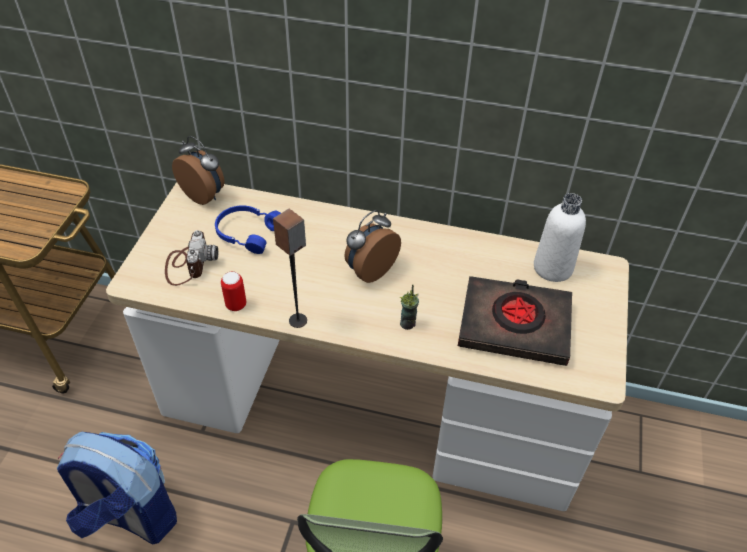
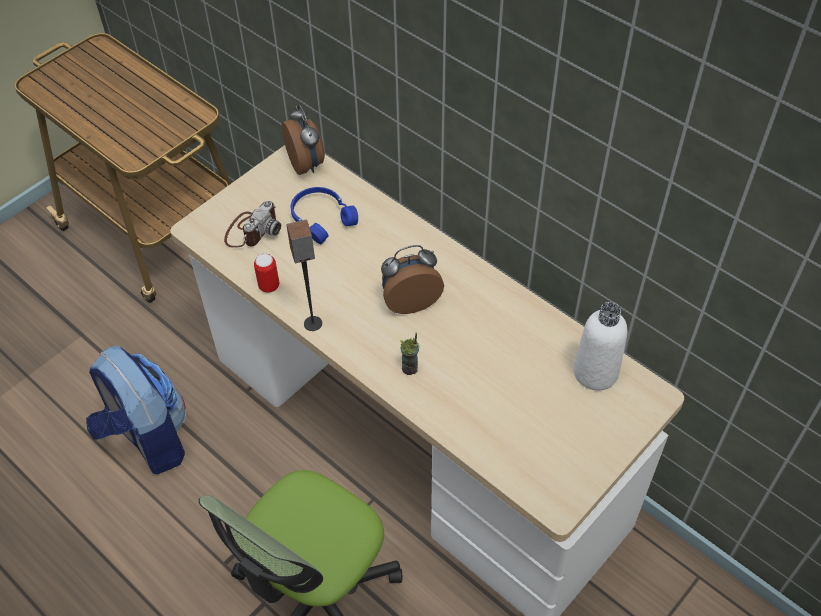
camera: 30 degrees right, 5 degrees up
black book [458,276,572,366] -> none

